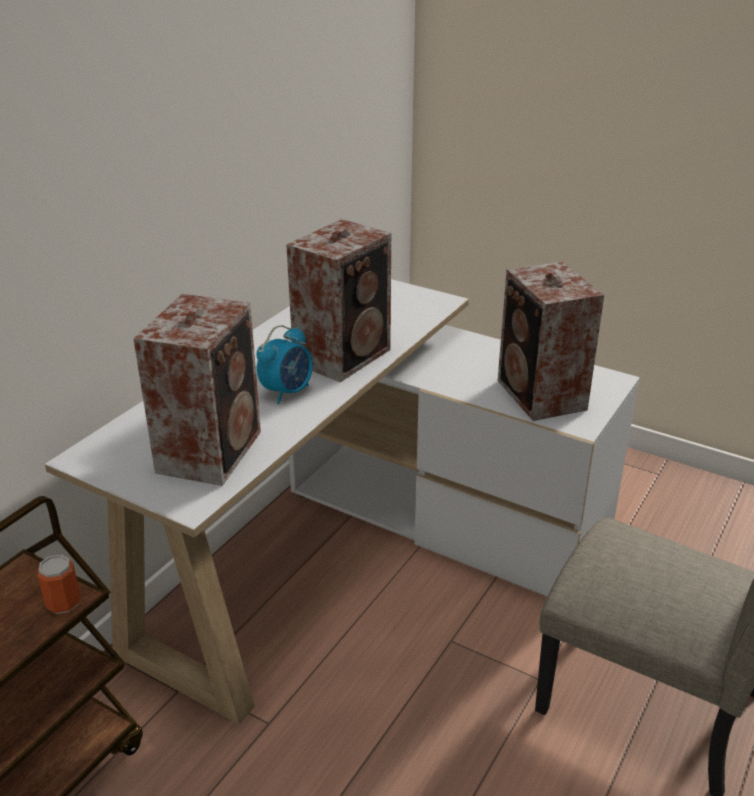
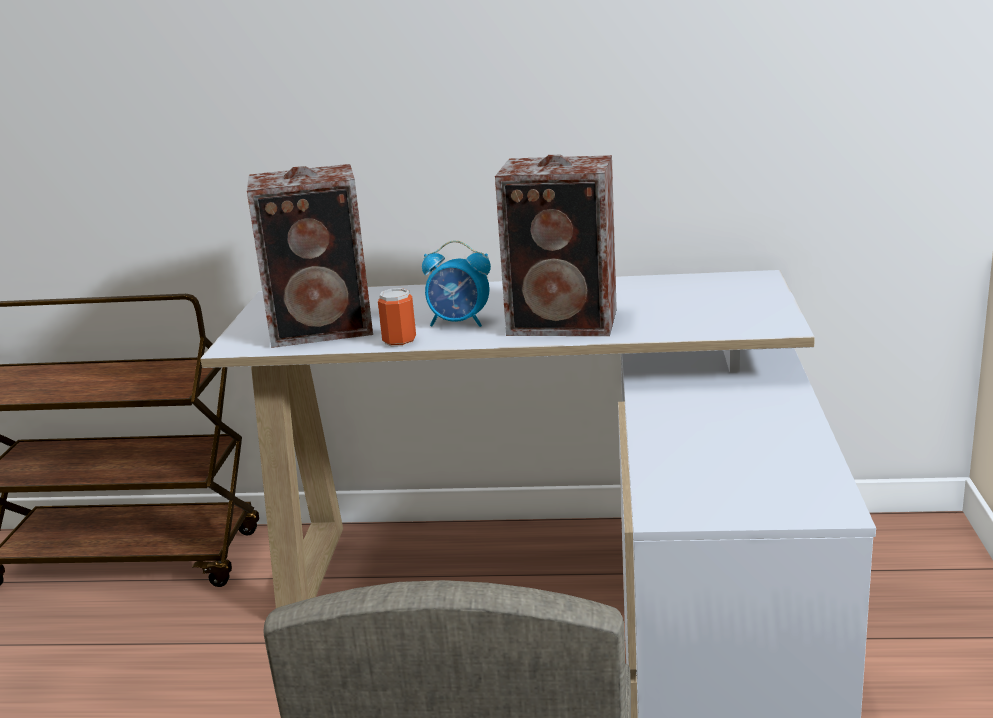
camera: 65 degrees right, 10 degrees down
can [38,554,80,614] -> can moved to [378,288,416,347]
speaker [498,262,604,421] -> none

